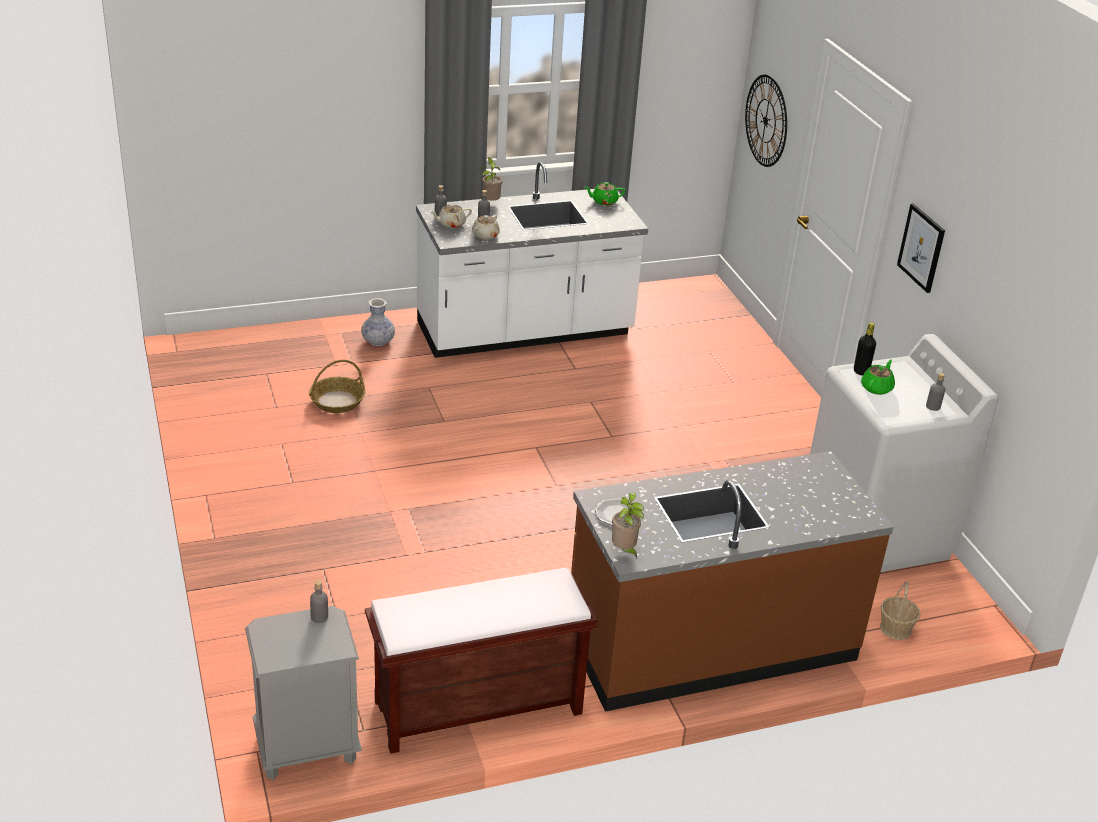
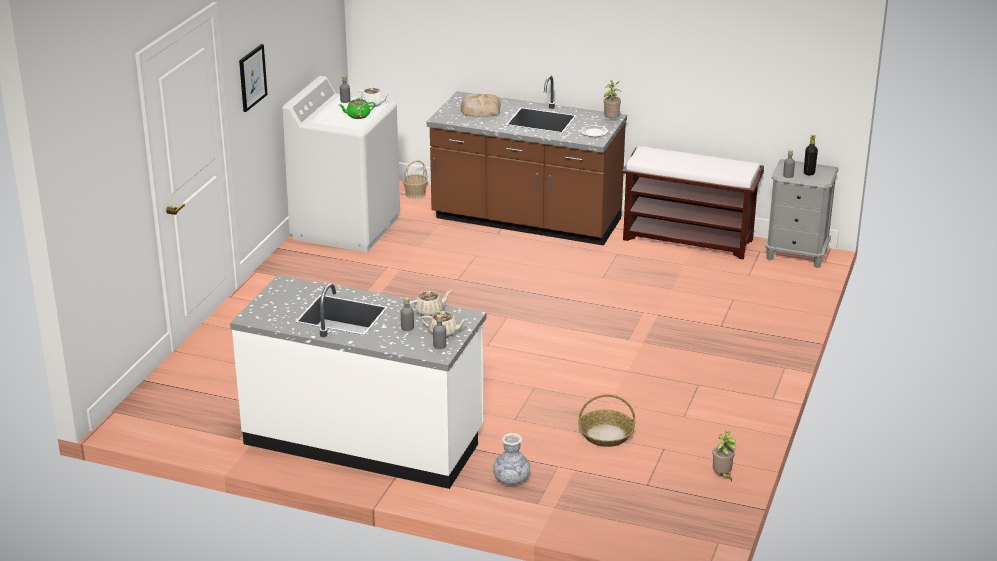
camera: 140 degrees left, 5 degrees down
potted plant [480,157,502,200] -> potted plant moved to [713,431,736,482]
green teapot [585,182,625,205] -> none
wall clock [745,74,787,167] -> none
black bottle [854,322,876,376] -> black bottle moved to [804,135,818,176]
none -> white teapot [357,87,389,107]
none -> bread [460,94,501,116]

